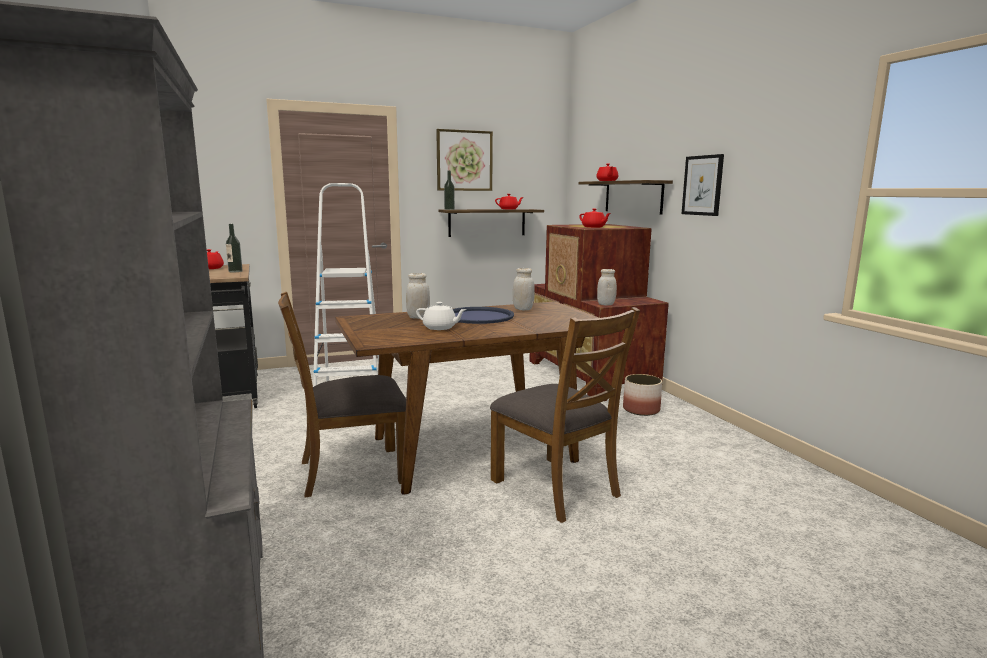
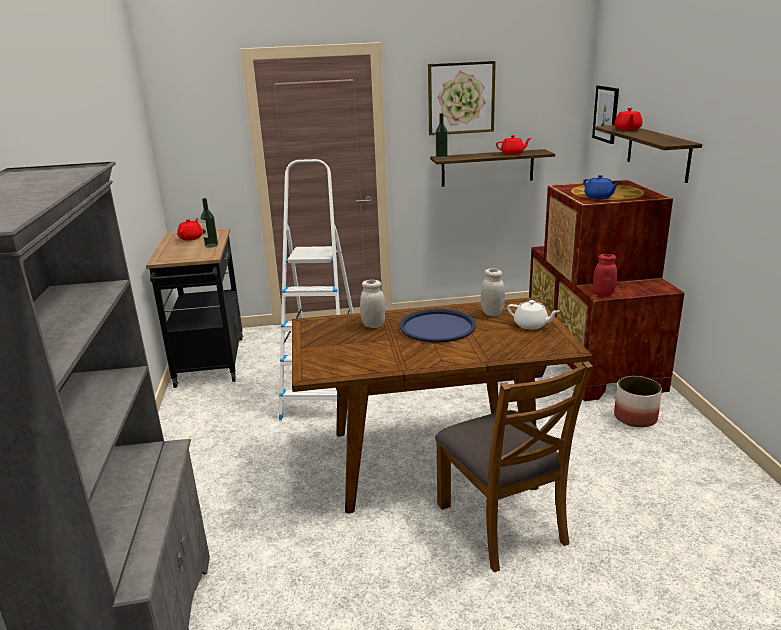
camera: 15 degrees right, 10 degrees up
brown chair [278,292,406,497] -> none
white teapot [416,302,466,330] -> white teapot moved to [507,300,559,330]
red teapot [579,208,611,228] -> blue teapot [583,175,618,199]
white jar [597,269,617,306] -> red jar [593,254,617,297]
picture [681,154,724,216] -> picture moved to [592,85,619,144]

